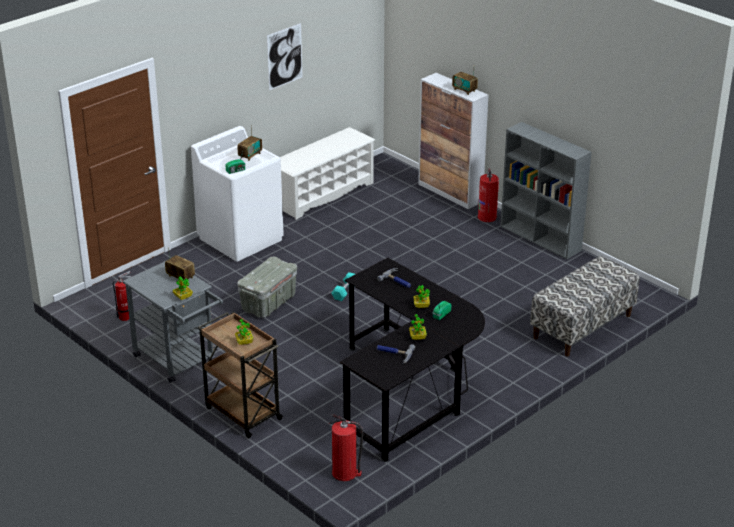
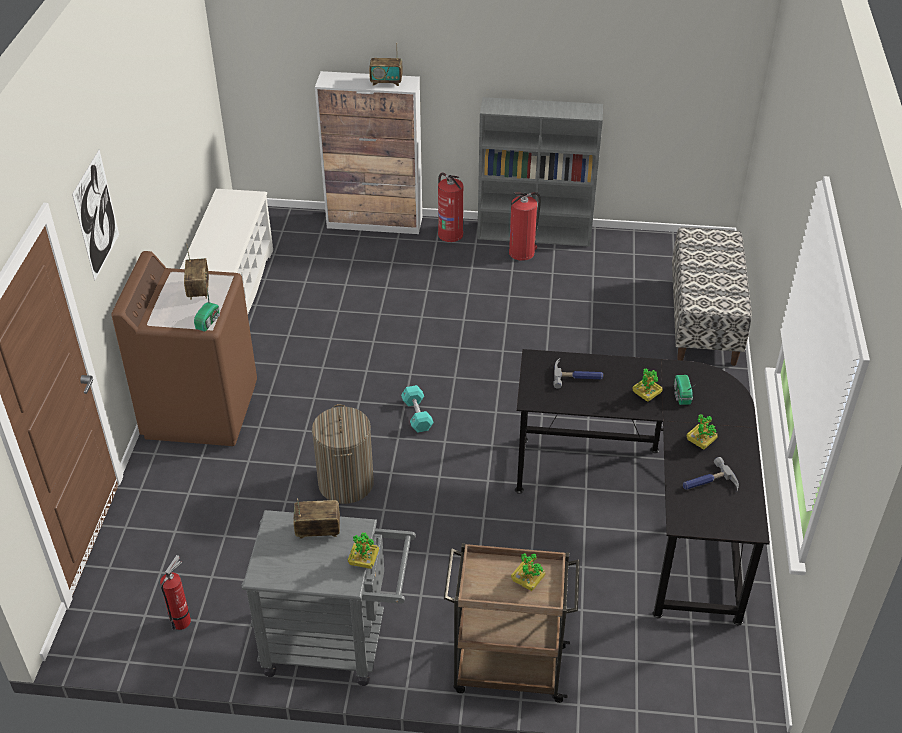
camera: 40 degrees left, 10 degrees up
white washing machine [191,126,284,262] -> brown washing machine [111,251,257,446]
grey storage box [237,257,297,318] -> laundry basket [312,404,374,504]
picture [267,23,303,90] -> picture moved to [72,149,119,281]
fire extinguisher [329,414,363,481] -> fire extinguisher moved to [509,192,541,261]

